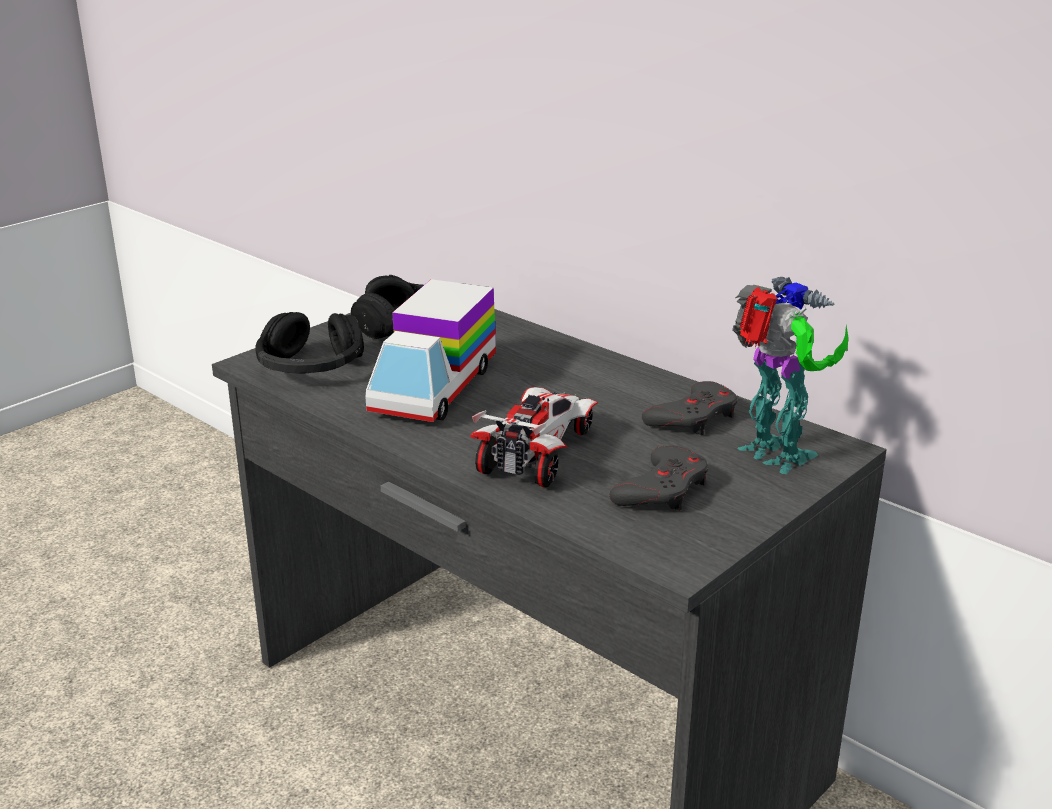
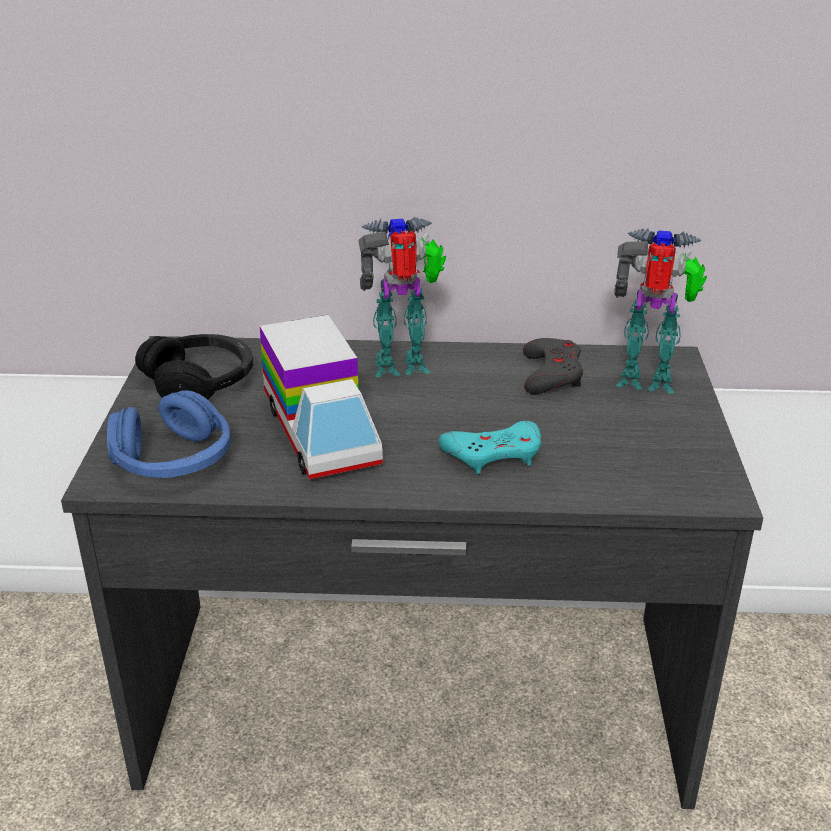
camera: 40 degrees left, 5 degrees up
black headphones [256,312,364,374] -> blue headphones [107,390,231,478]
toy car [470,387,598,487] -> turquoise game controller [439,421,541,474]
grey game controller [609,445,708,511] -> none
none -> toy robot [358,217,446,377]

